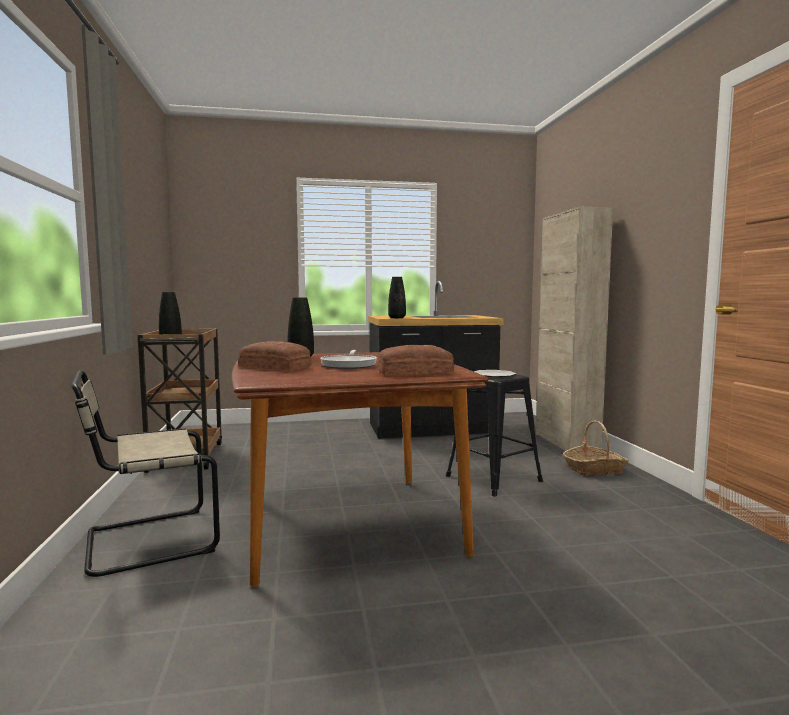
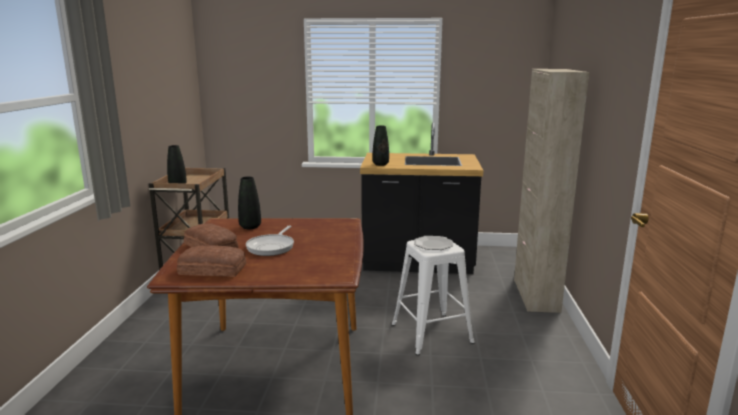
camera: 15 degrees right, 10 degrees up
beige chair [71,370,220,577] -> none
bread [378,345,454,376] -> bread moved to [177,245,246,277]
black stool [446,375,543,497] -> white stool [392,237,475,355]
basket [563,421,629,475] -> none

